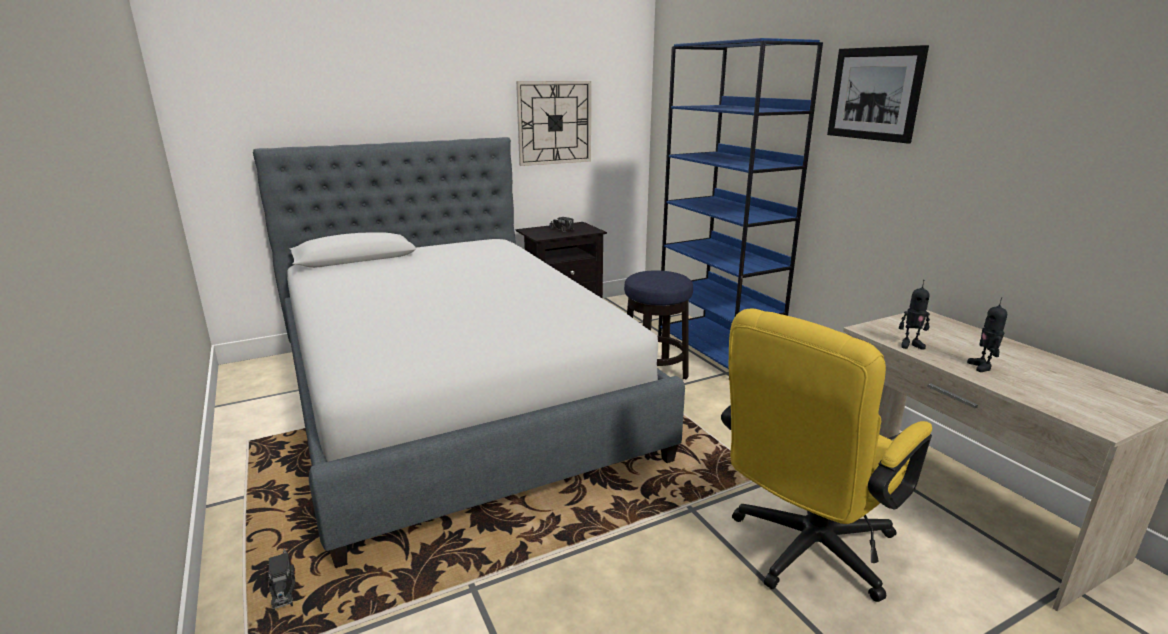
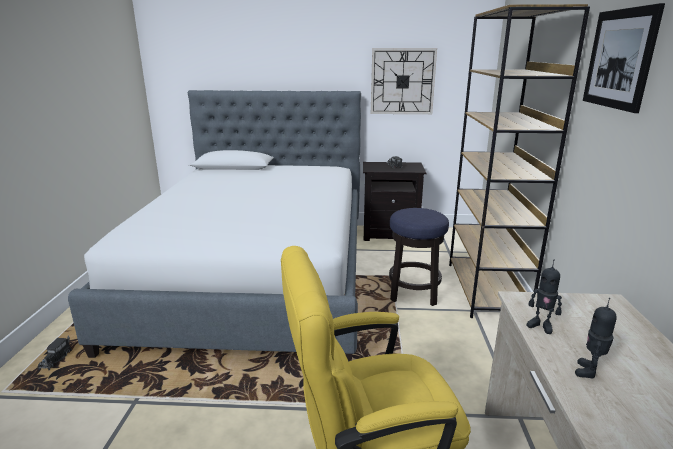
camera: 30 degrees right, 0 degrees up
blue bookcase [658,38,823,369] -> brown bookcase [449,4,590,318]

